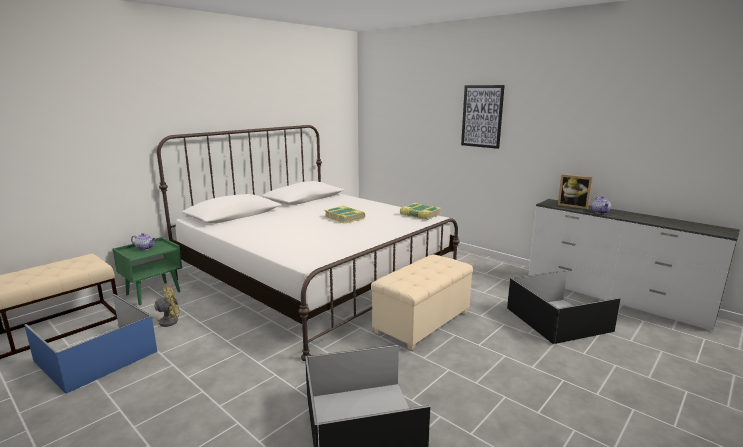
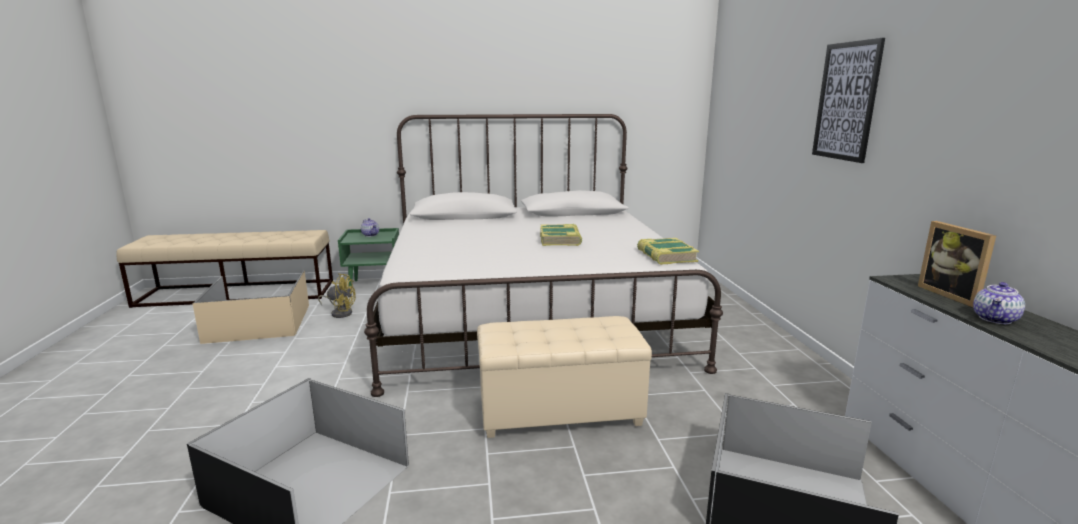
camera: 40 degrees right, 0 degrees up
blue storage box [24,294,157,394] -> beige storage box [192,270,309,344]

